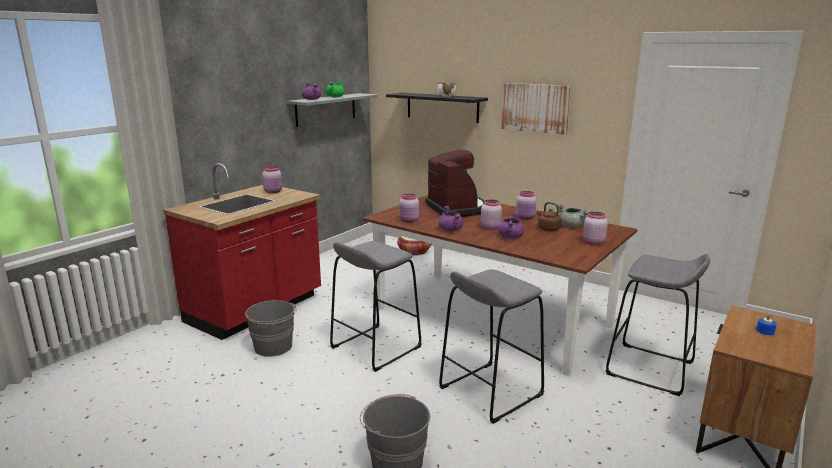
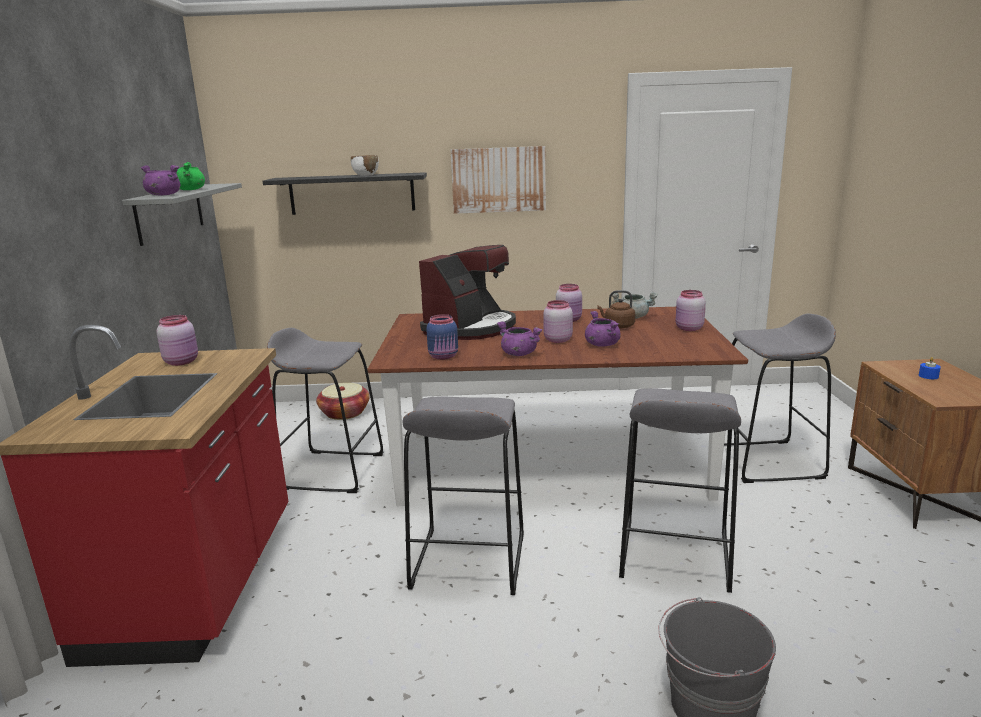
camera: 35 degrees left, 0 degrees up
grey bucket [245,300,296,357] -> none
pink jar [399,194,419,223] -> blue jar [426,314,458,360]
coffee machine [425,150,485,217] -> coffee machine turned 90 degrees clockwise [419,245,516,340]
none -> grey stool [267,328,384,493]

